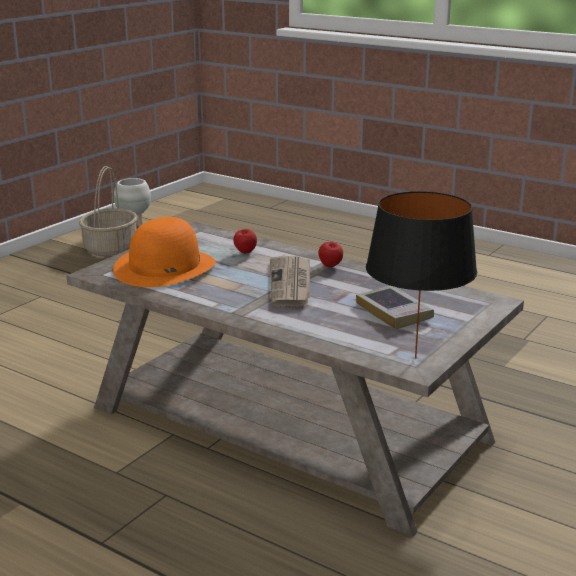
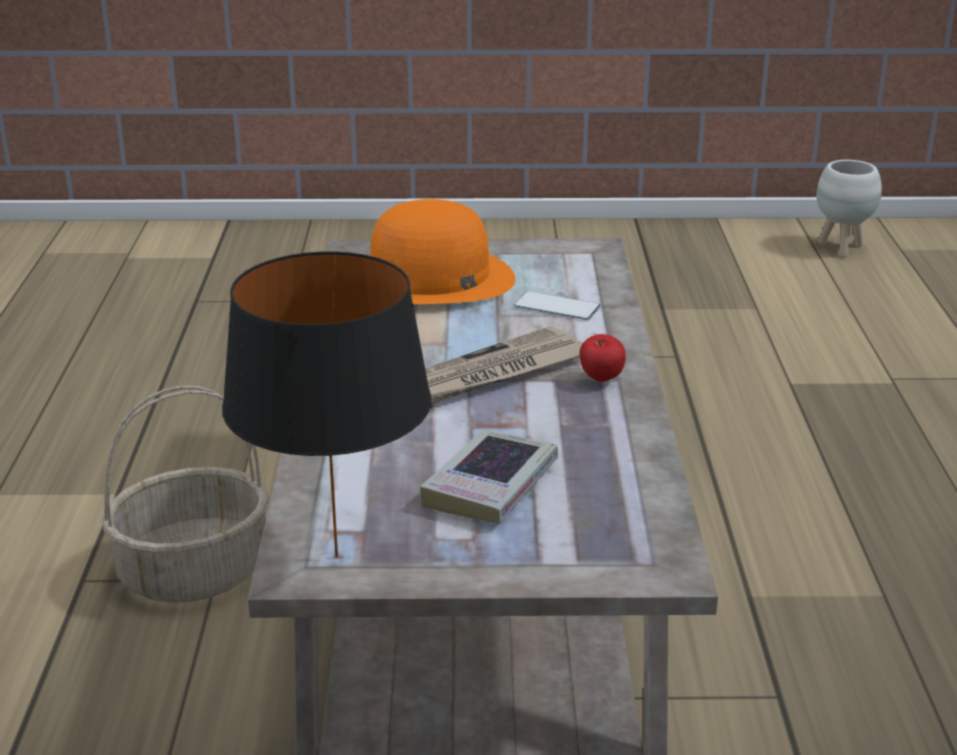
camera: 55 degrees right, 5 degrees up
basket [79,166,138,257] -> basket moved to [102,386,269,603]
apple [233,229,257,254] -> phone [514,291,601,320]

